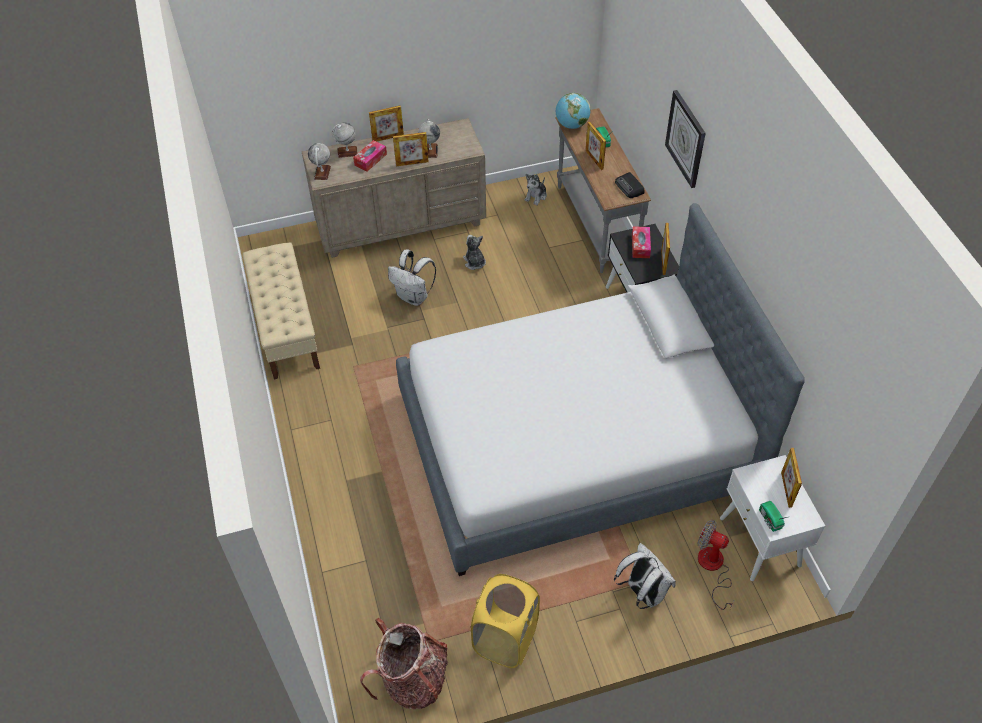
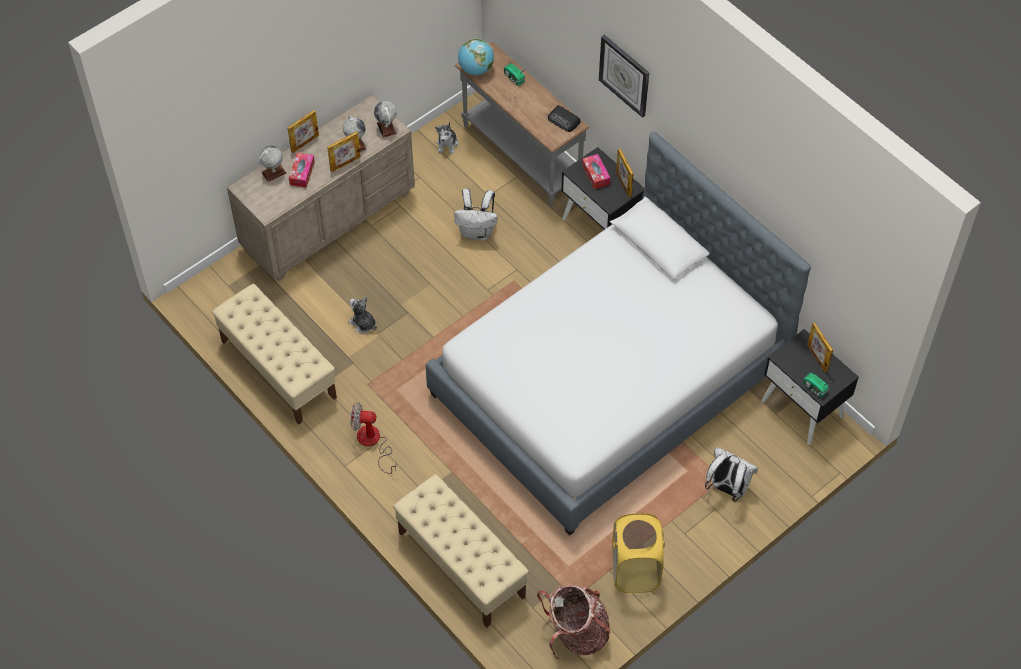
camera: 25 degrees left, 5 degrees up
globe [308,143,331,180] -> globe moved to [374,101,397,138]
white backpack [388,250,436,306] -> white backpack moved to [454,189,498,240]
plush toy [463,235,486,270] -> plush toy moved to [348,296,377,334]
picture frame [585,122,606,170] -> none
fan [698,520,735,610] -> fan moved to [350,402,397,474]
white nightstand [720,455,825,581] -> black nightstand [761,329,859,445]
none -> beige bench [393,474,529,628]

